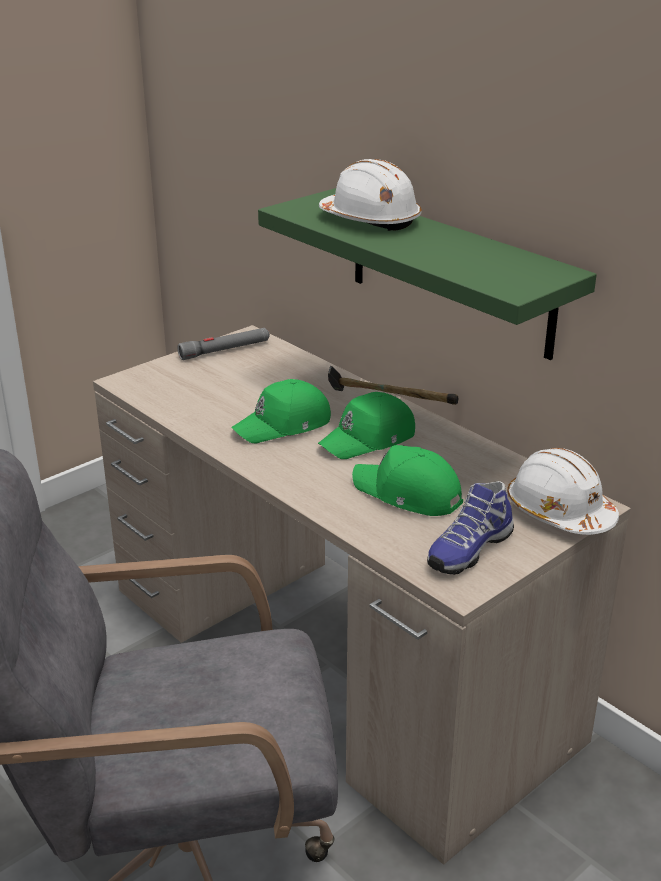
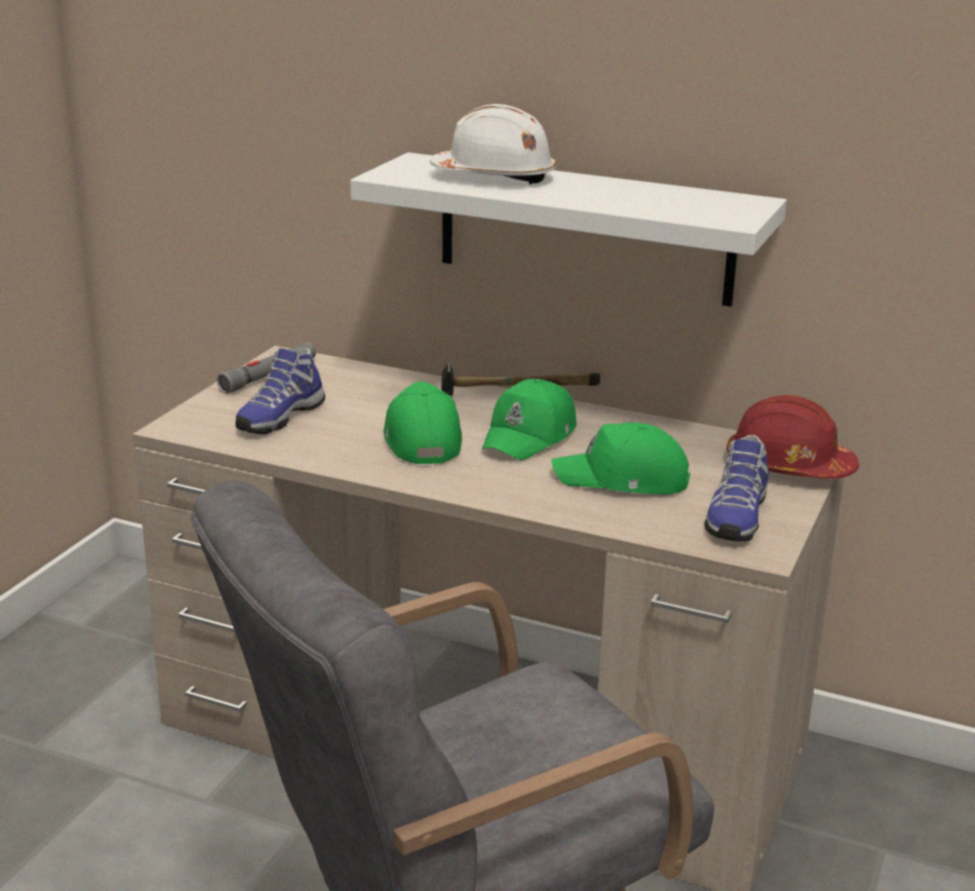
camera: 25 degrees left, 5 degrees down
green cap [231,379,331,443] -> green cap turned 135 degrees clockwise [383,381,462,464]
green shelf [258,188,597,360] -> white shelf [350,152,787,307]
white hard hat [507,448,619,535] -> red hard hat [727,395,859,479]
none -> shoe [235,348,325,434]

